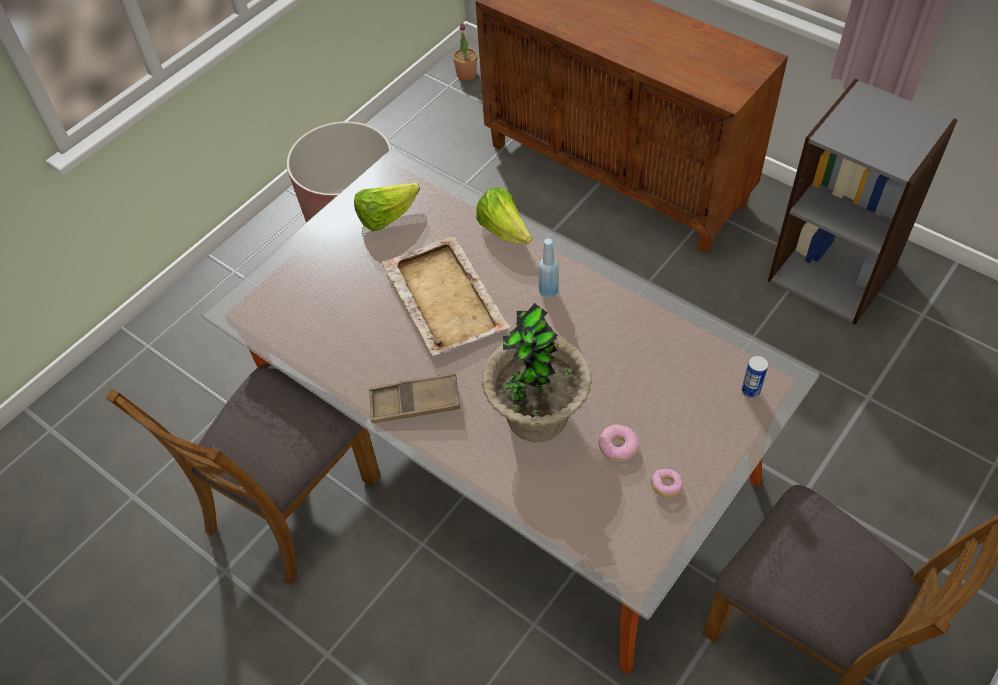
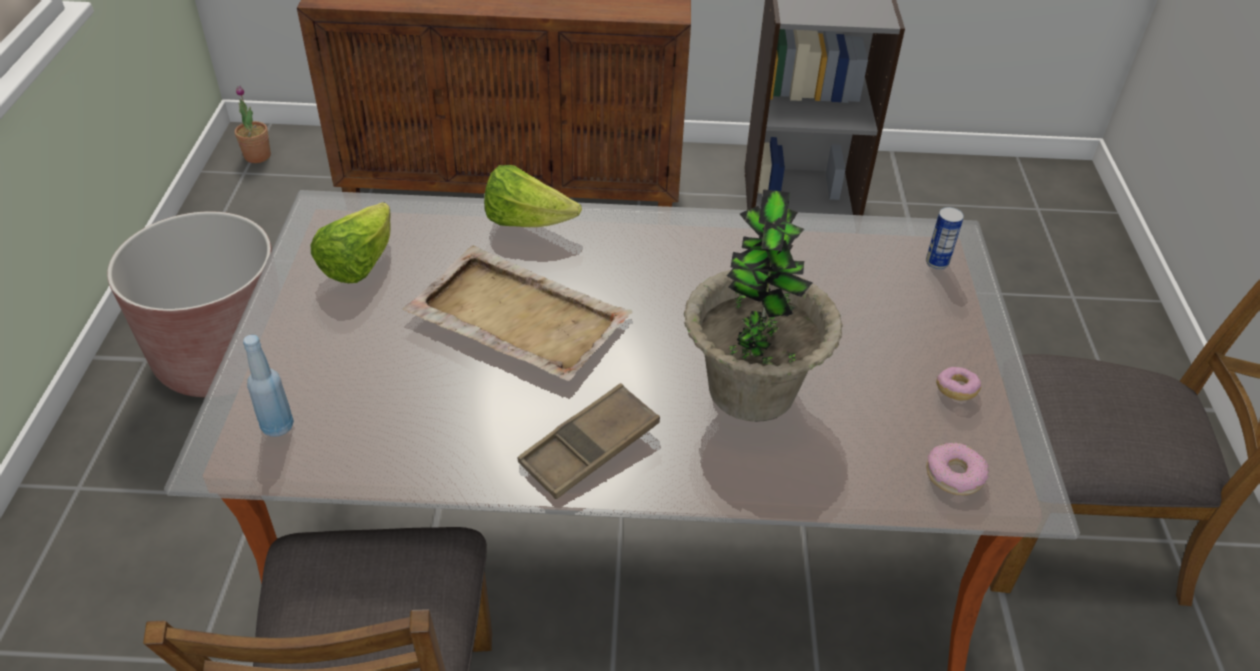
camera: 40 degrees left, 10 degrees down
blue bottle [539,238,559,298] -> blue bottle moved to [243,335,294,437]
donut [598,424,639,462] -> donut moved to [926,442,989,495]

